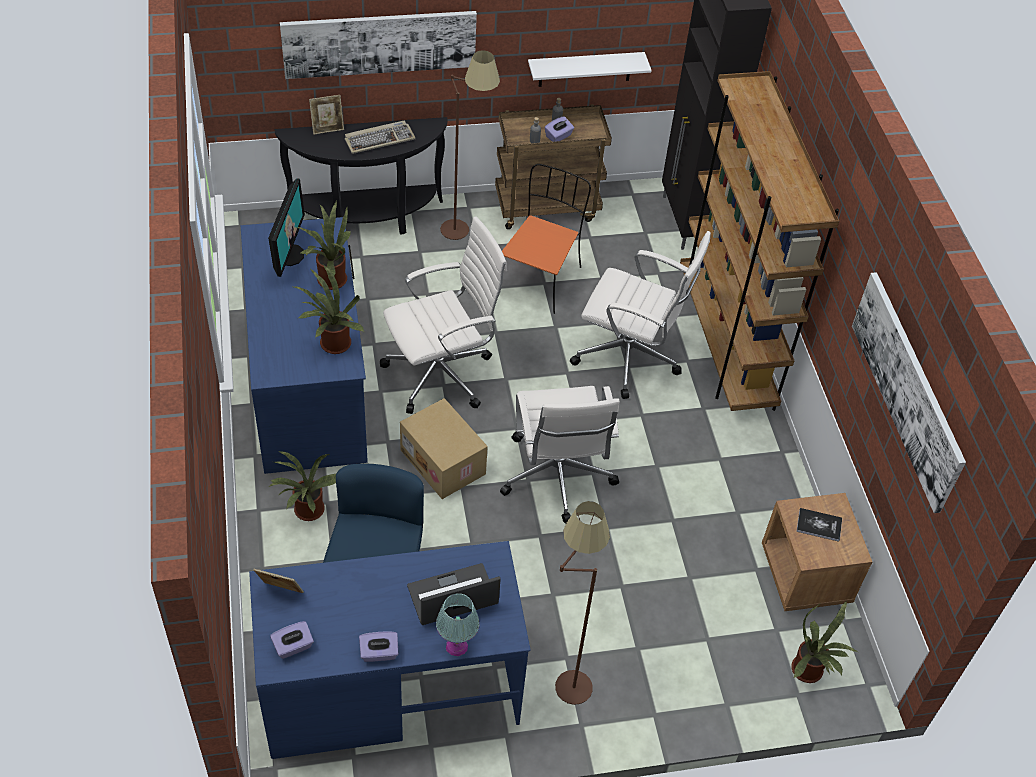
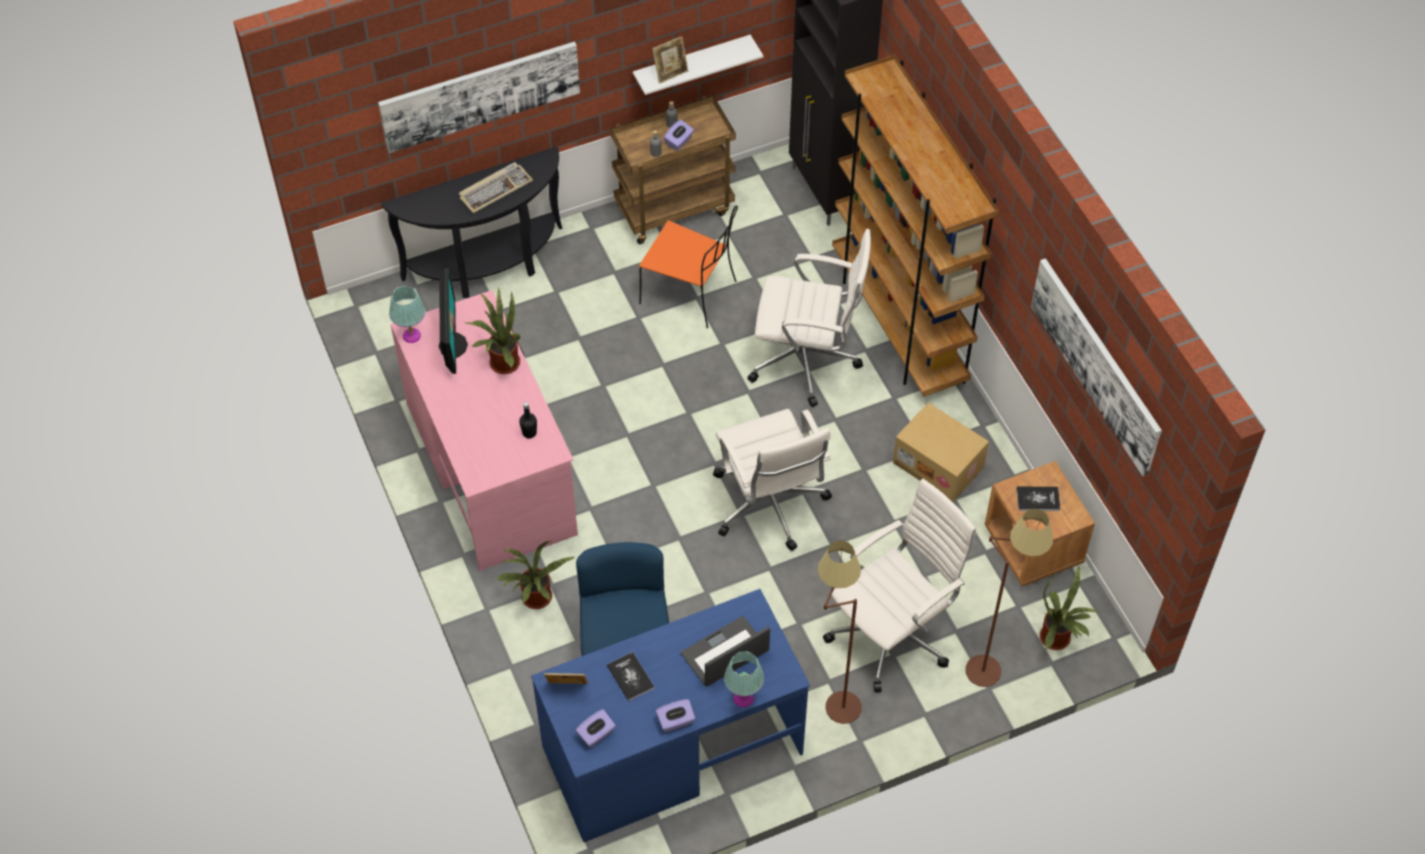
camera: 10 degrees left, 5 degrees up
blue desk [241,217,368,474] -> pink desk [390,290,578,571]
potted plant [294,265,364,354] -> black bottle [519,402,537,439]
picture frame [309,95,344,135] -> picture frame moved to [652,36,688,84]
white office chair [380,216,507,414] -> white office chair moved to [823,479,976,693]
cardboard box [400,398,488,499] -> cardboard box moved to [893,403,989,502]
brown floor lamp [440,50,500,240] -> brown floor lamp moved to [965,509,1053,687]
orange chair [502,164,591,314] -> orange chair turned 105 degrees clockwise [639,205,738,328]
none -> turquoise table lamp [389,286,425,343]
none -> book [607,652,655,701]

